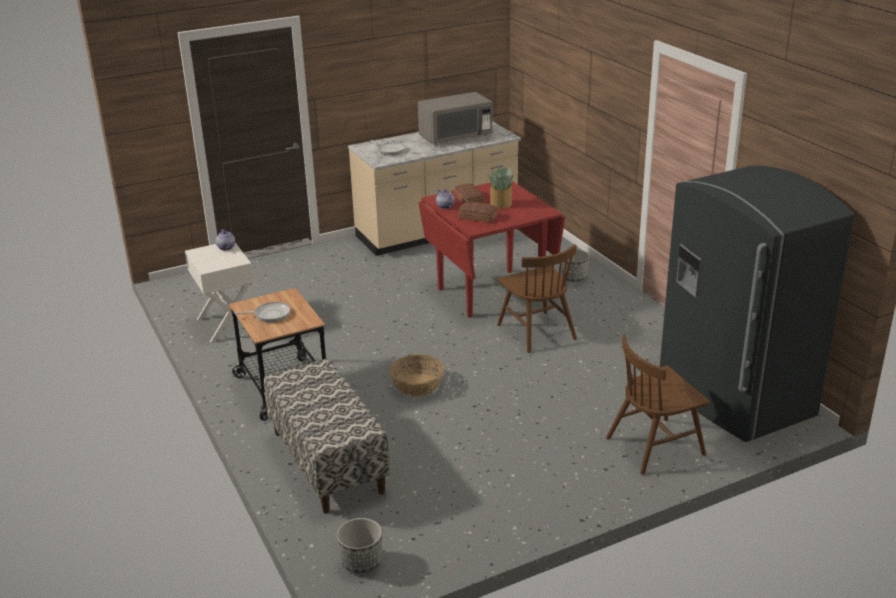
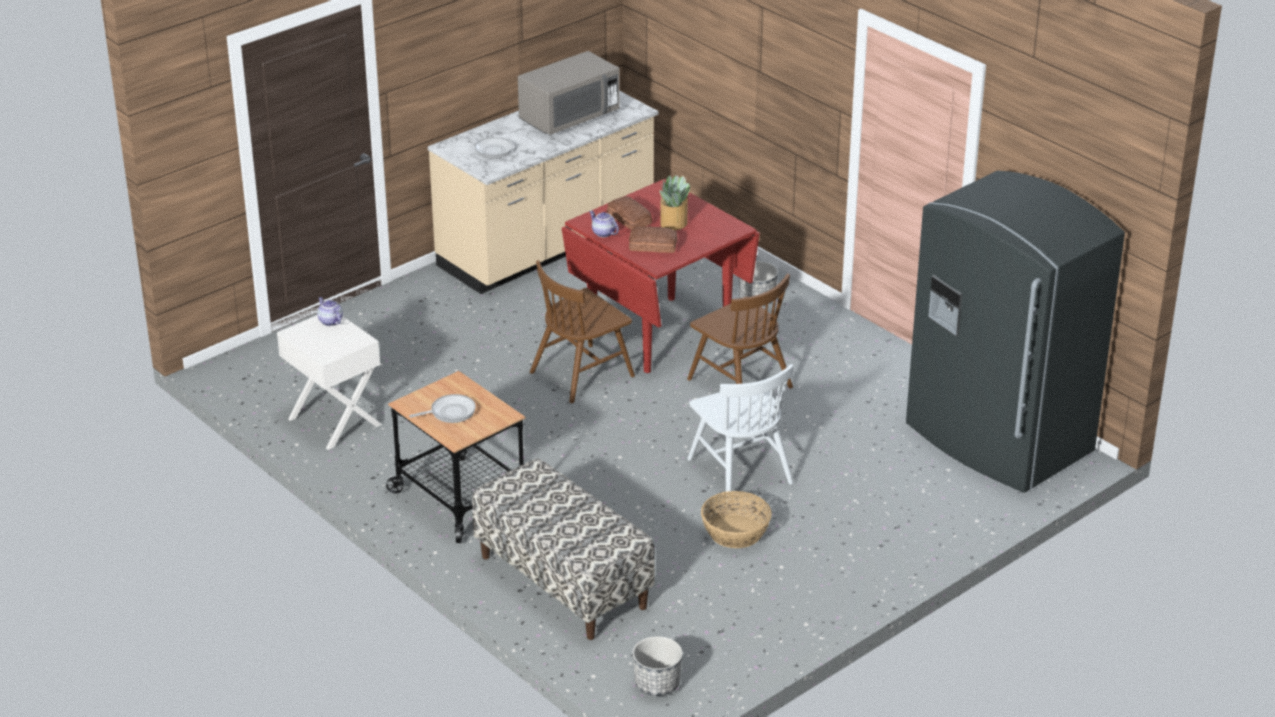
camera: 15 degrees left, 5 degrees up
basket [389,354,444,397] -> basket moved to [701,491,772,548]
brown chair [606,334,710,475] -> brown chair moved to [530,260,635,403]
none -> white chair [687,364,794,503]

